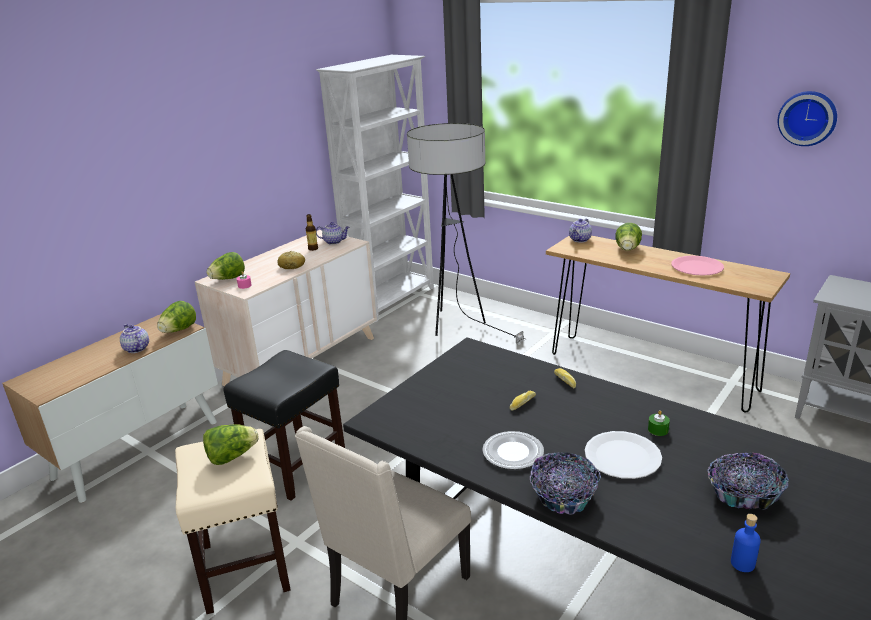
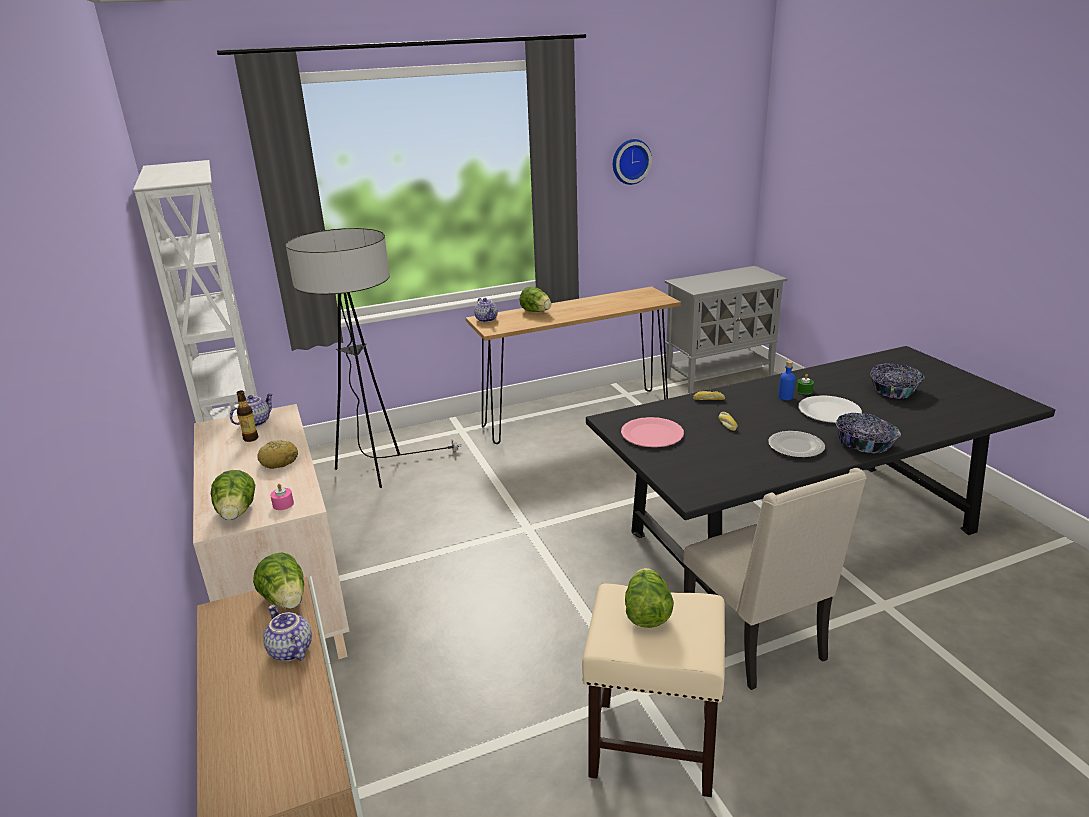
camera: 60 degrees left, 0 degrees up
teapot [120,324,149,353] -> teapot turned 60 degrees clockwise [263,605,312,661]
black stool [223,350,345,501] -> none
pink plate [672,256,724,276] -> pink plate moved to [621,417,684,447]
blue bottle [731,514,761,572] -> blue bottle moved to [778,361,795,400]

